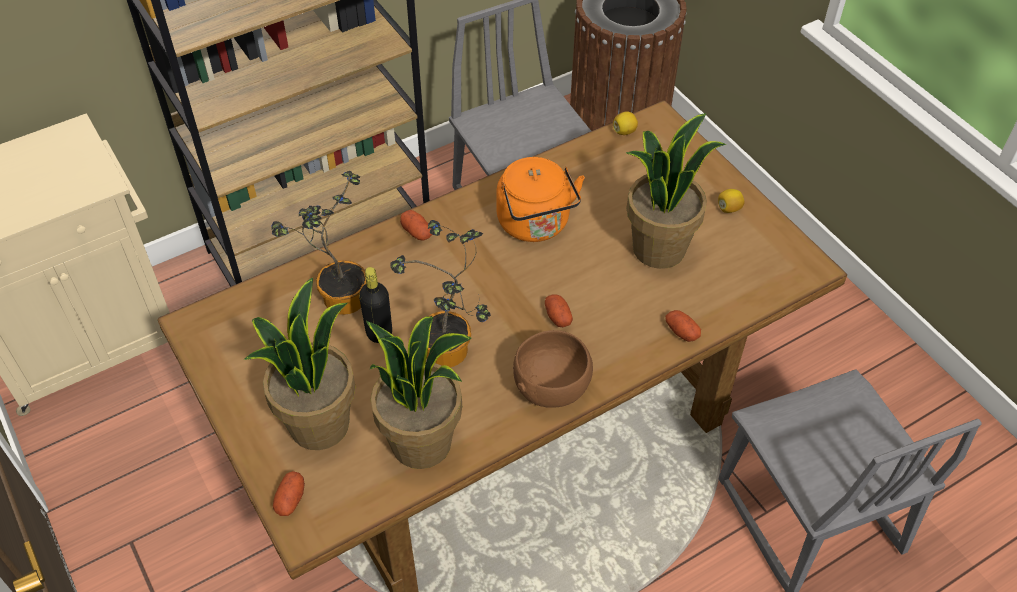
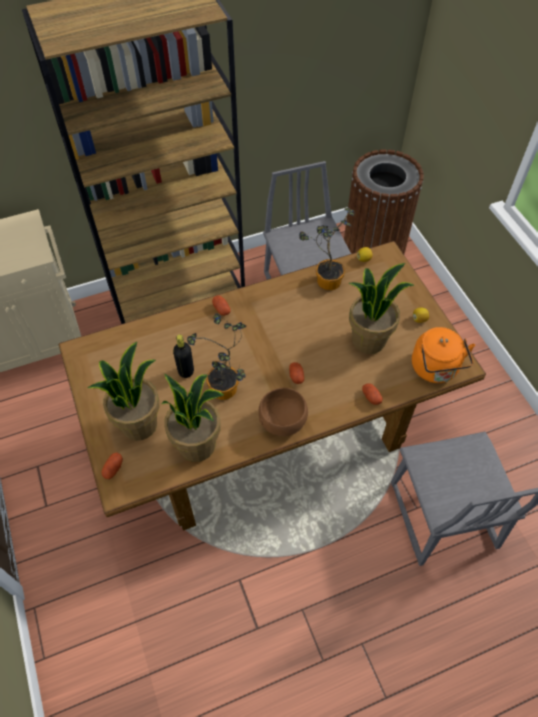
camera: 10 degrees right, 5 degrees up
potted plant [271,171,366,315] -> potted plant moved to [299,207,355,290]
orange kettle [496,157,585,242] -> orange kettle moved to [412,327,475,383]

